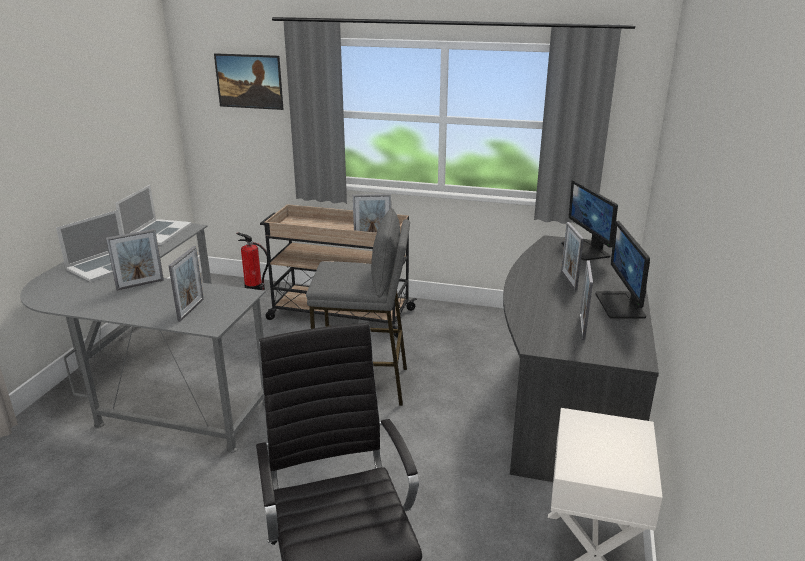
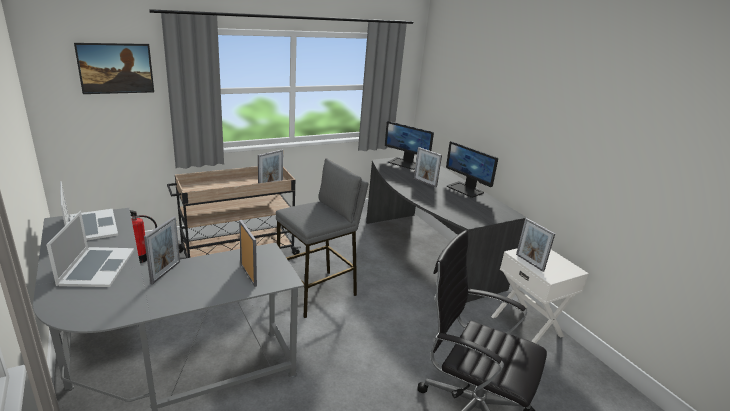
camera: 45 degrees left, 0 degrees up
picture frame [580,260,593,340] -> picture frame moved to [516,218,555,272]

